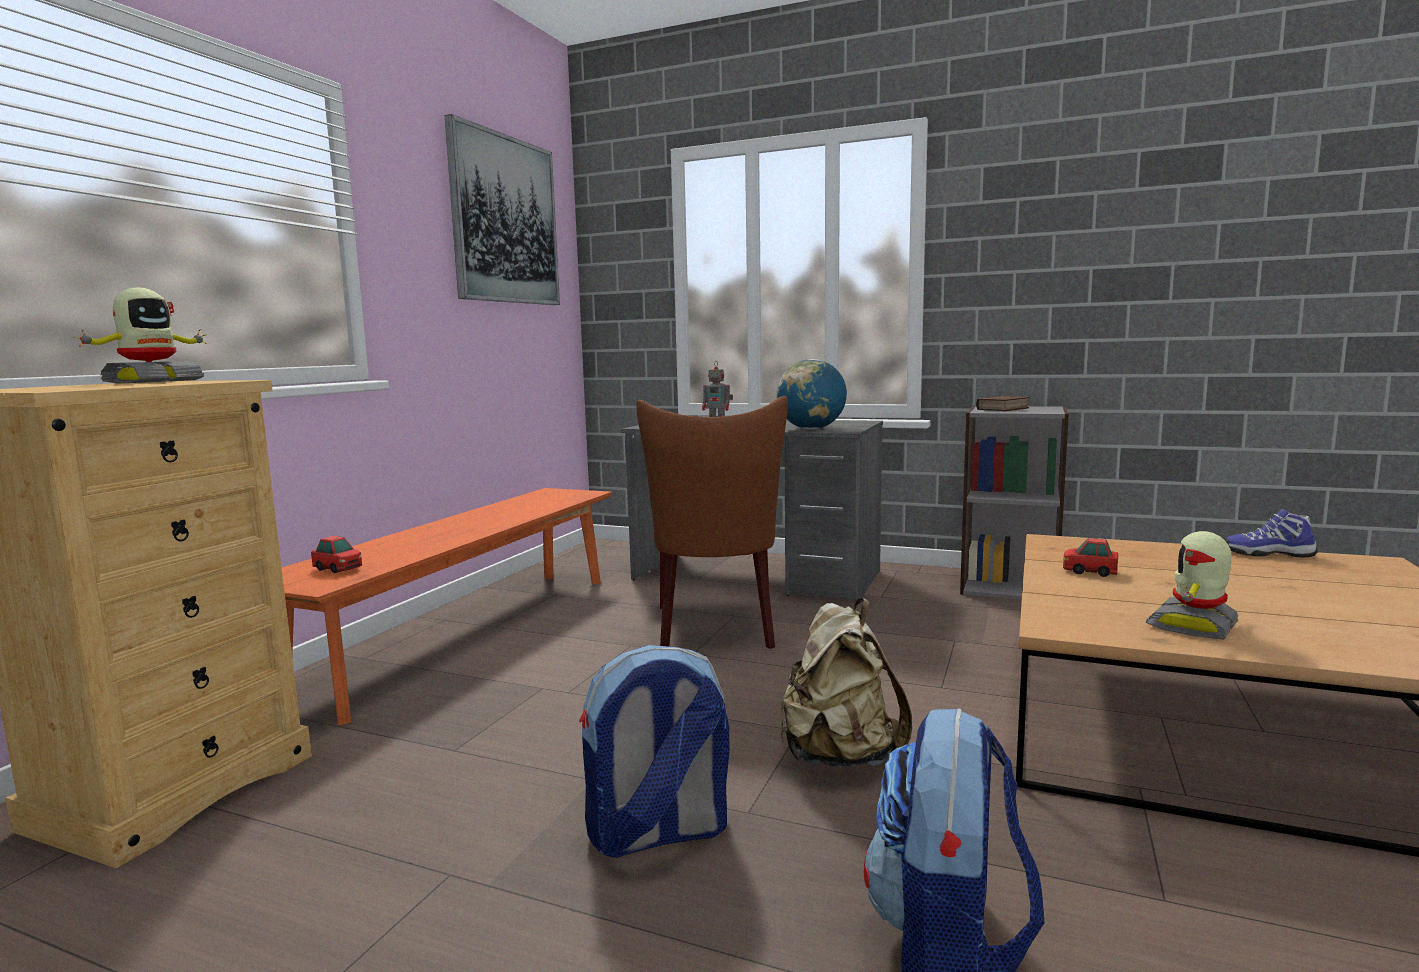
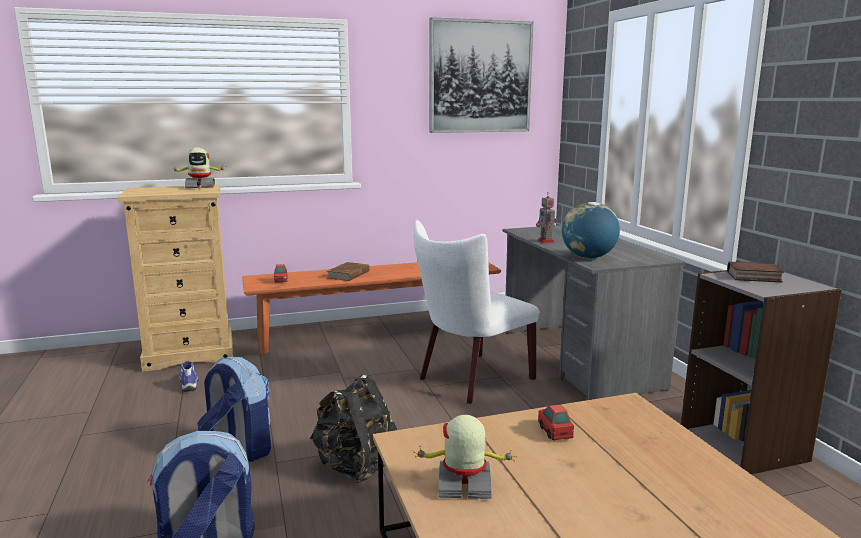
camera: 50 degrees right, 5 degrees up
brown chair [636,396,788,649] -> white chair [414,220,539,404]
beige backpack [780,598,912,767] -> black backpack [309,375,397,483]
shoe [1224,509,1317,557] -> shoe moved to [179,361,199,392]
none -> brown book [327,262,370,281]

